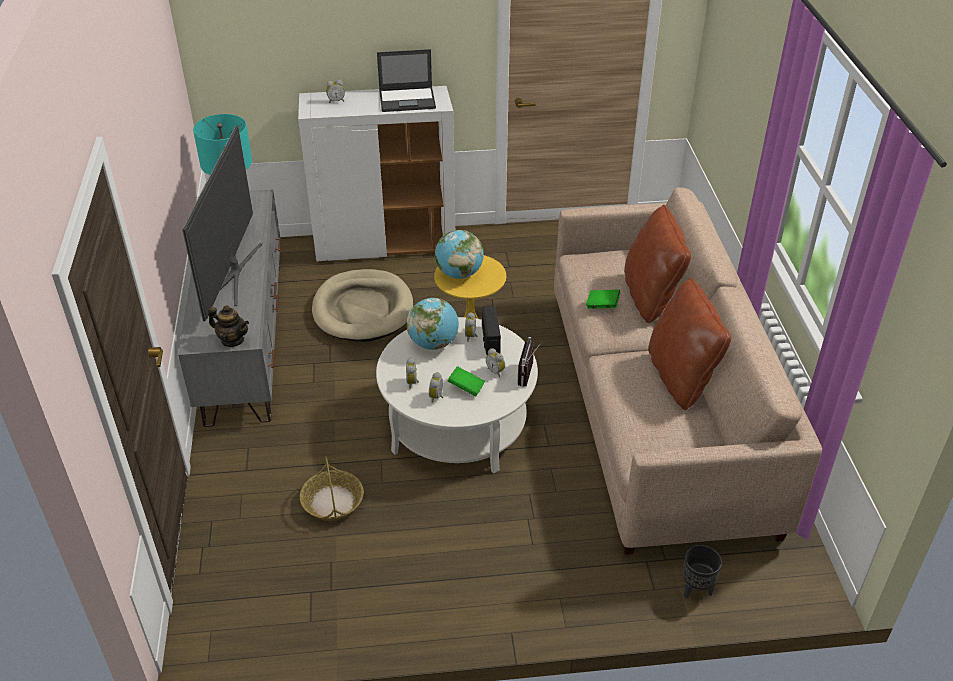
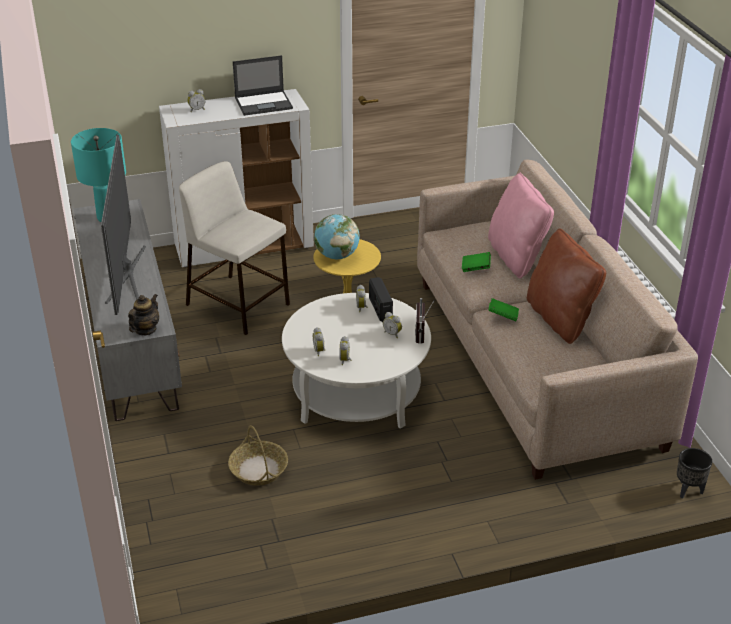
camera: 10 degrees left, 5 degrees down
teapot [208,306,249,347] -> teapot turned 75 degrees counterclockwise [128,294,159,335]
beige dog bed [312,269,413,341] -> beige stool [179,161,290,335]
globe [407,298,459,350] -> none
green book [448,366,485,396] -> green book moved to [488,298,519,321]
brown pillow [624,205,691,323] -> pink pillow [488,173,554,278]
black planter [683,545,722,599] -> black planter moved to [677,448,712,499]

